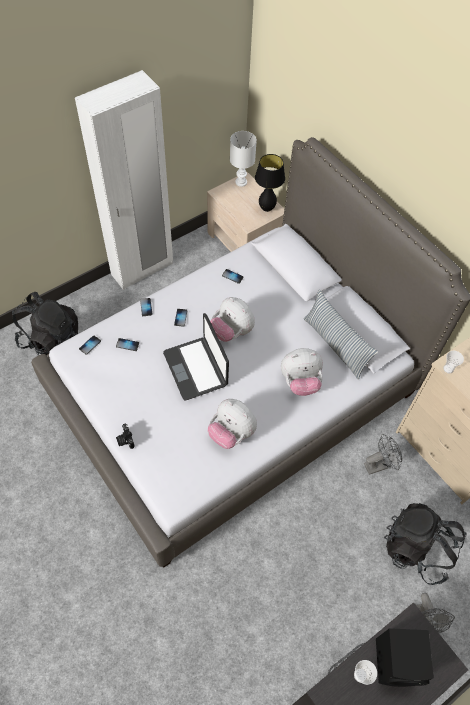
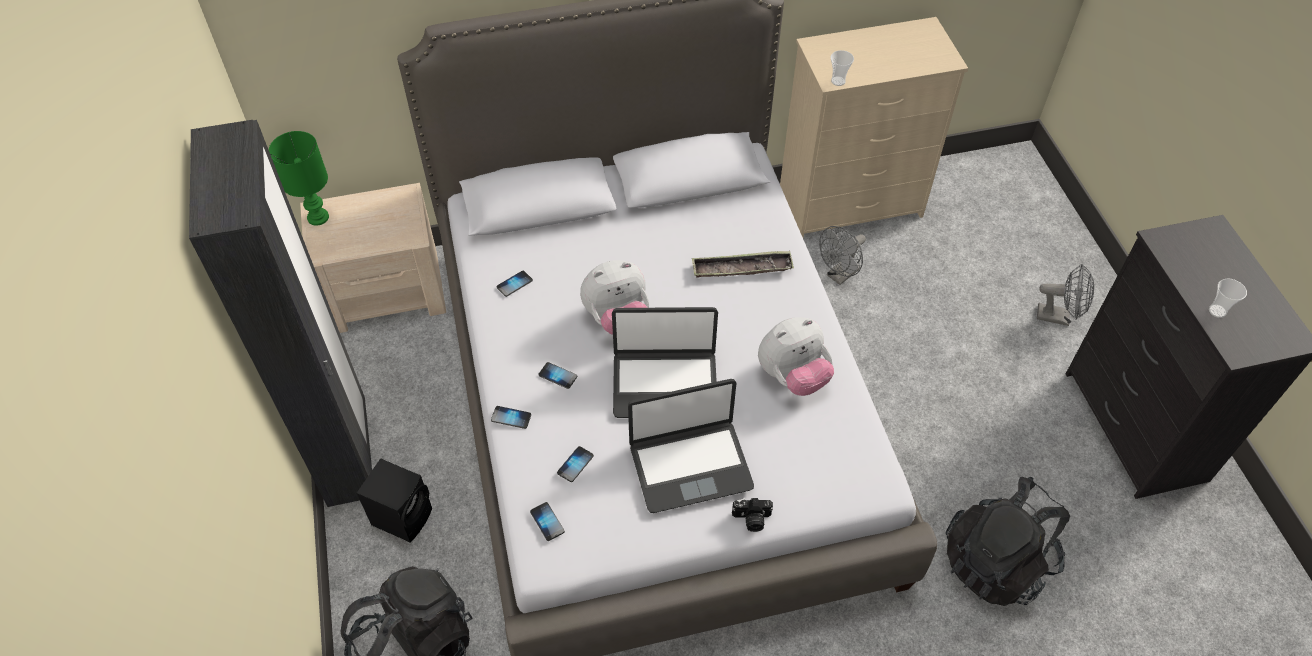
camera: 65 degrees left, 5 degrees down
white wardrobe [75,70,173,290] -> black wardrobe [189,120,372,507]
white table lamp [230,131,257,187] -> green table lamp [269,131,329,226]
black table lamp [255,154,285,212] -> none
plush toy [281,348,323,396] -> tray [692,251,794,278]
pillow [304,290,378,380] -> none
grey fan [364,434,402,475] -> grey fan turned 135 degrees counterclockwise [819,226,866,285]
black speaker [376,628,434,687] -> black speaker moved to [357,458,432,543]
black backpack [384,503,467,585] -> black backpack moved to [946,477,1070,606]
none -> laptop [628,379,754,513]

